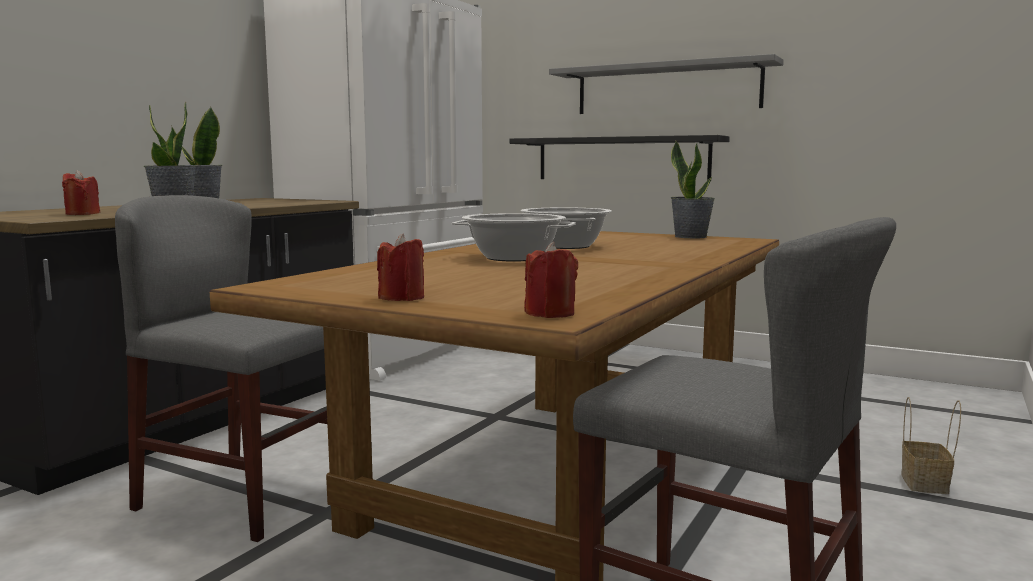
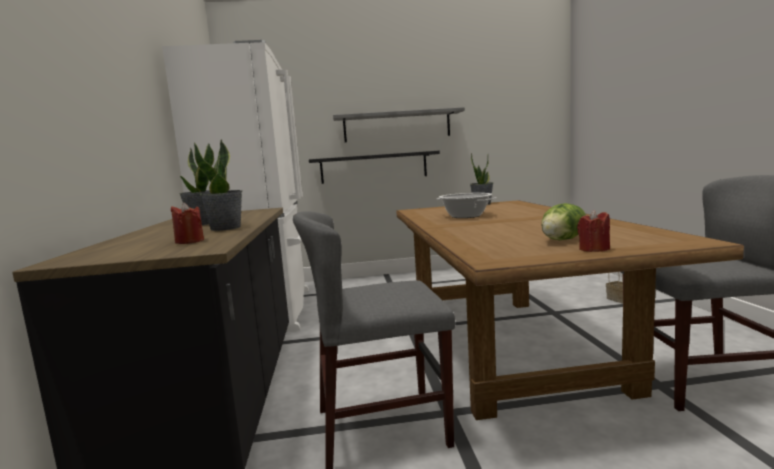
camera: 35 degrees left, 0 degrees up
cooking pot [452,213,576,262] -> none
red candle [524,242,578,318] -> none
none -> lettuce [542,203,586,240]

